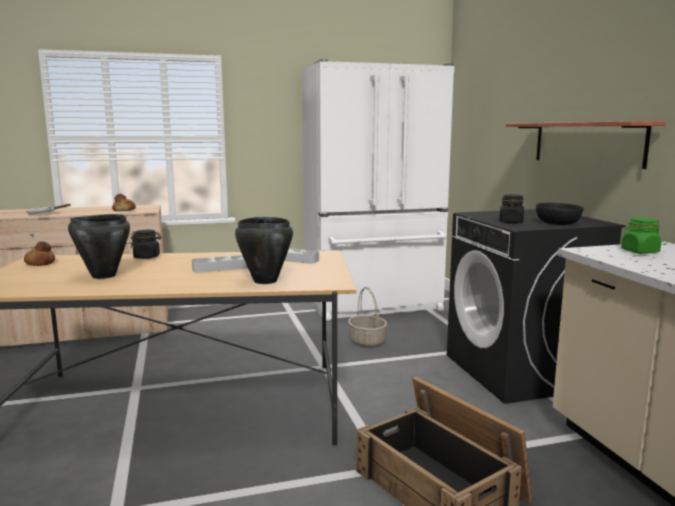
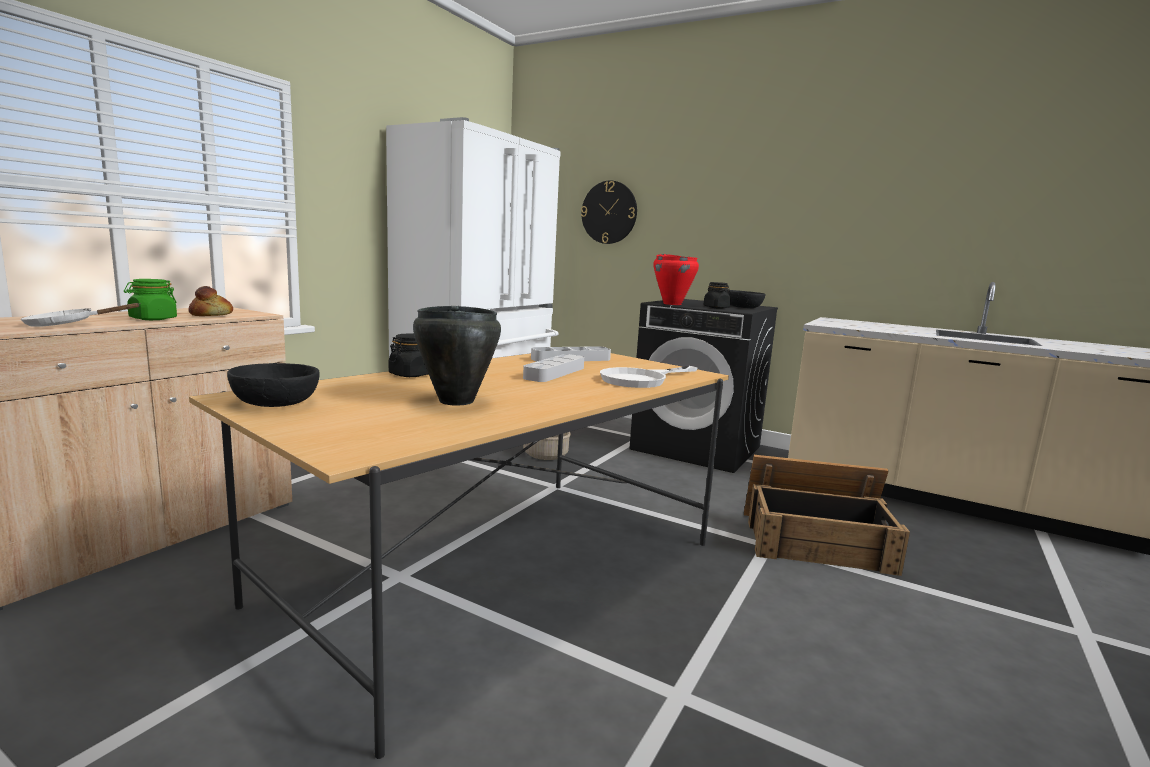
camera: 45 degrees left, 0 degrees up
bread [24,241,55,266] -> black bowl [227,363,320,407]
black cooking pot [235,217,293,284] -> white frying pan [600,366,698,388]
shelf [505,121,666,169] -> none
green jar [621,217,661,254] -> green jar moved to [124,279,177,320]
none -> wall clock [581,180,637,244]
none -> red cooking pot [653,254,699,305]

